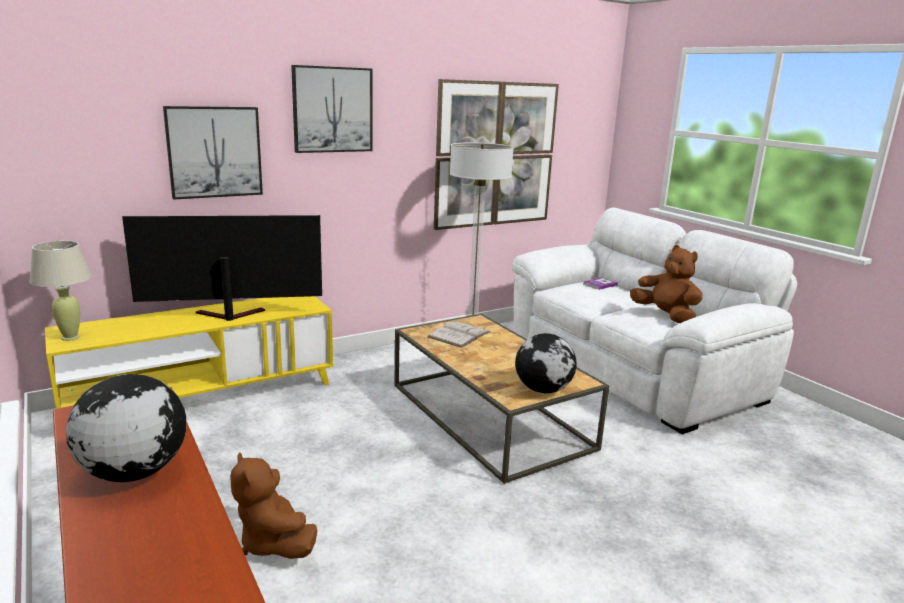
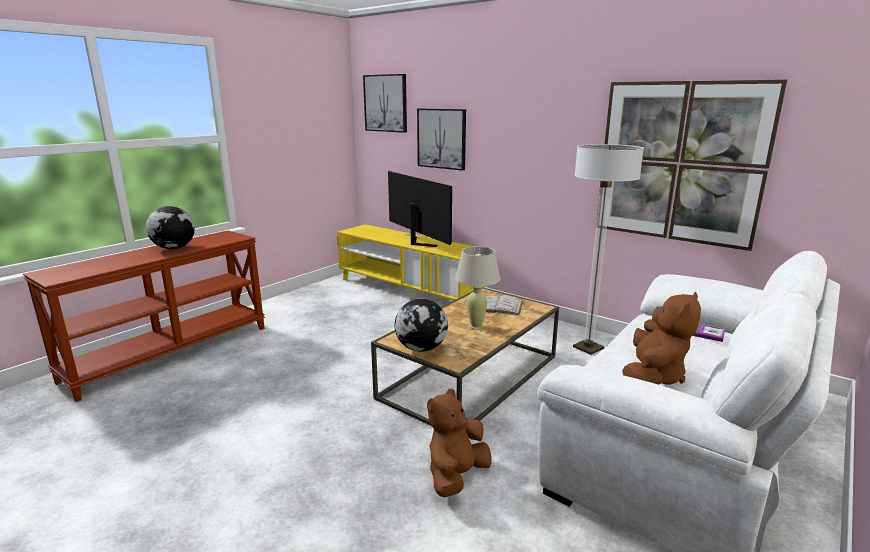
camera: 70 degrees right, 0 degrees up
beige table lamp [29,241,92,341] -> beige table lamp moved to [455,246,500,330]
brown plush toy [230,452,317,559] -> brown plush toy moved to [427,389,492,497]
picture [291,65,372,153] -> picture moved to [363,74,407,133]

